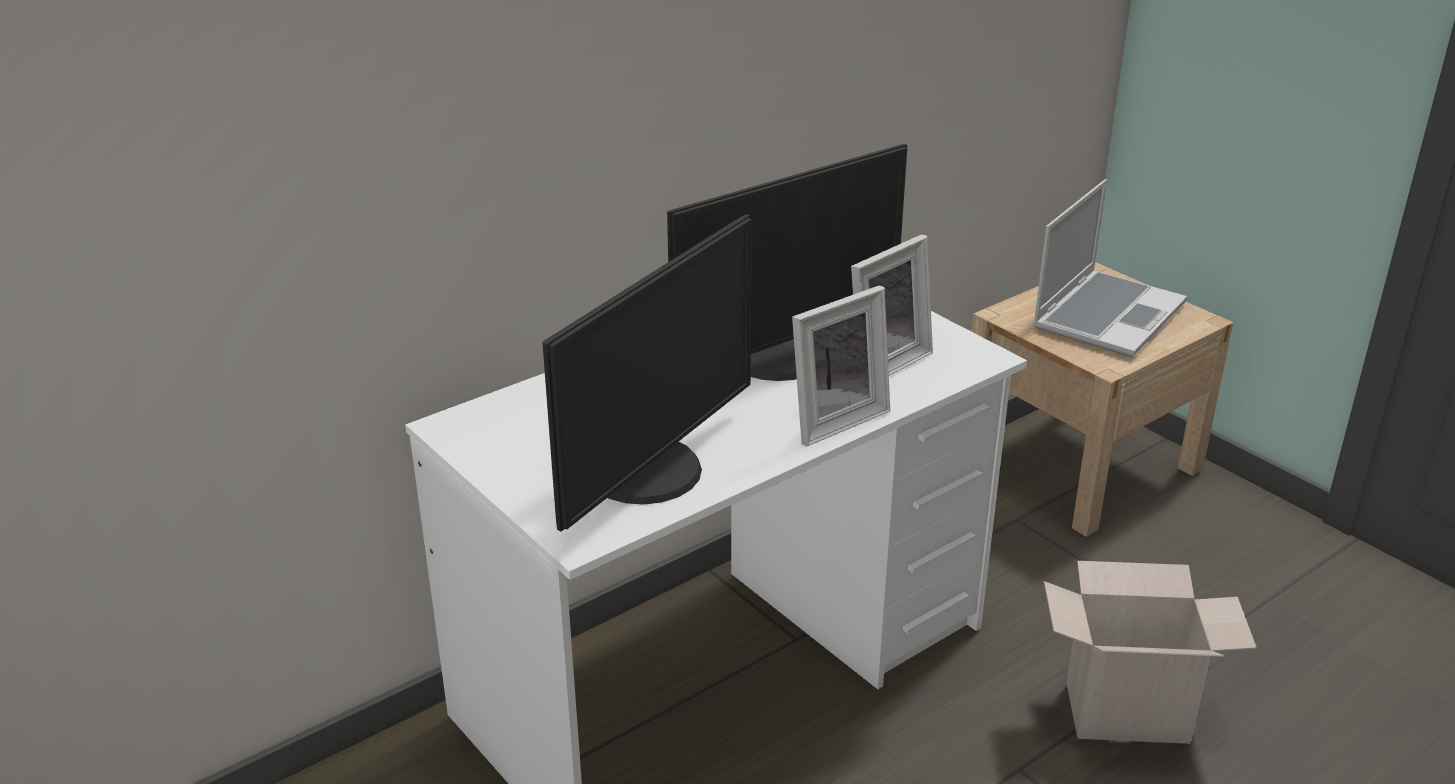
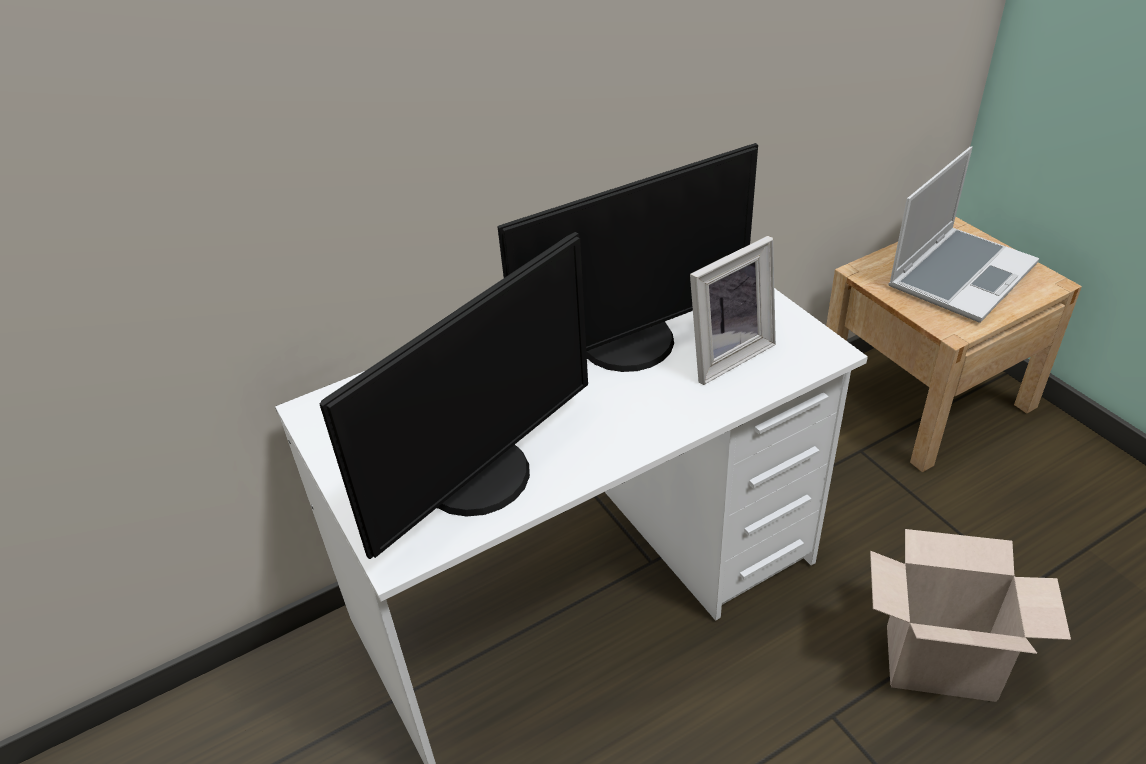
camera: 10 degrees right, 10 degrees up
picture frame [792,285,890,447] -> none

